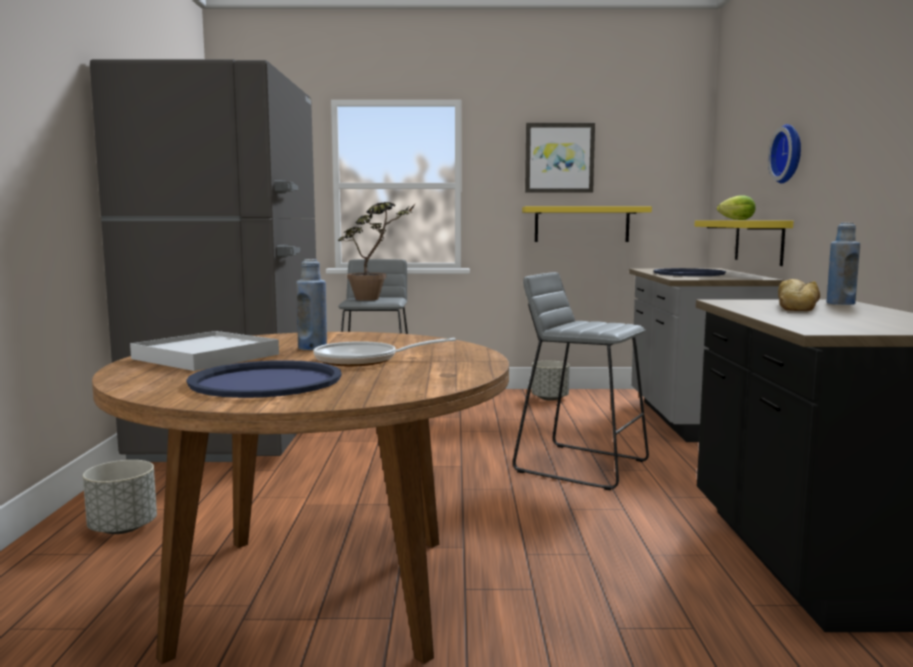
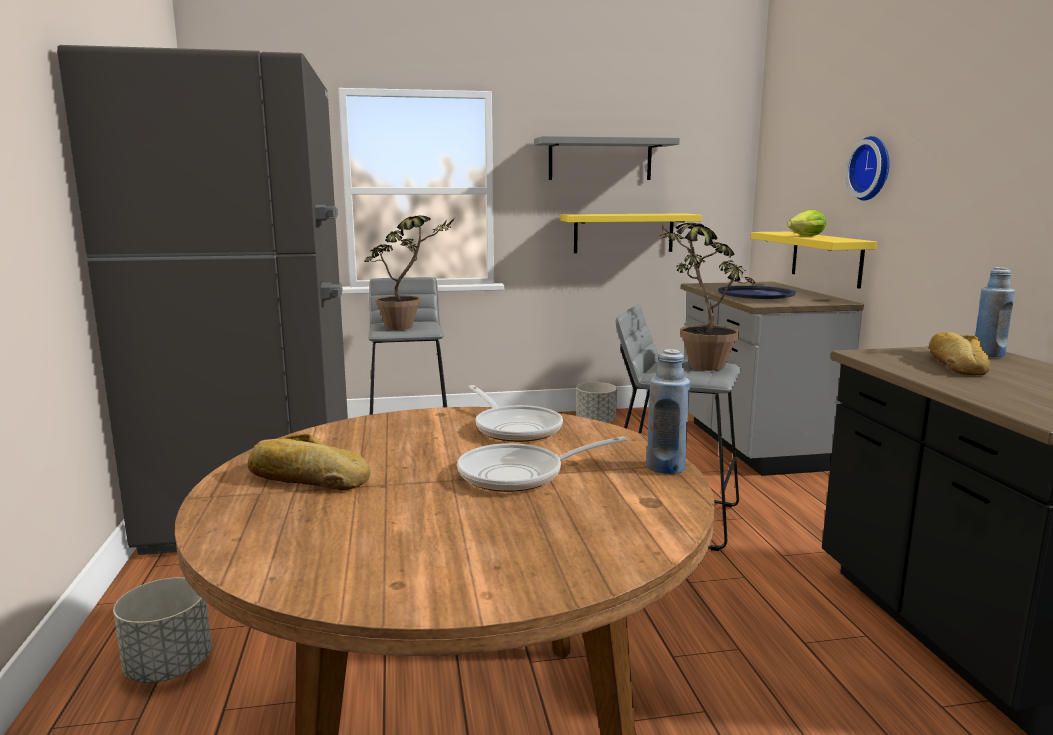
camera: 10 degrees left, 5 degrees up
white tray [130,331,279,371] -> bread [248,434,370,491]
blue tray [186,360,342,398] -> none
blue bottle [296,259,327,350] -> blue bottle moved to [647,349,690,474]
picture [525,123,595,192] -> grey shelf [534,136,680,180]
none -> frying pan [468,385,563,442]
none -> potted plant [660,223,755,371]

